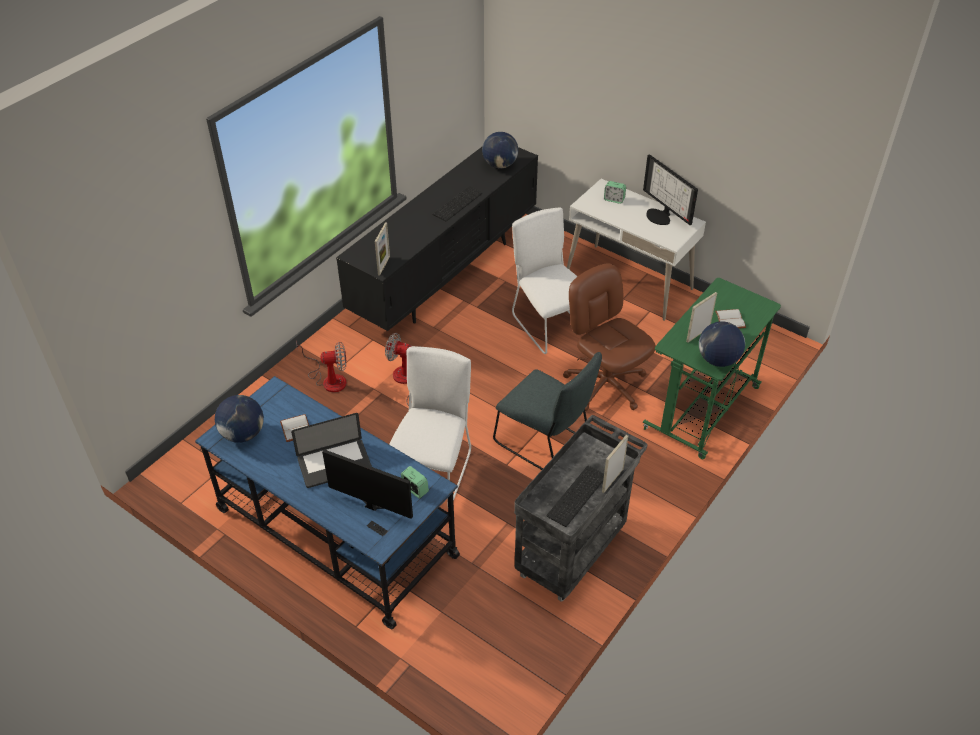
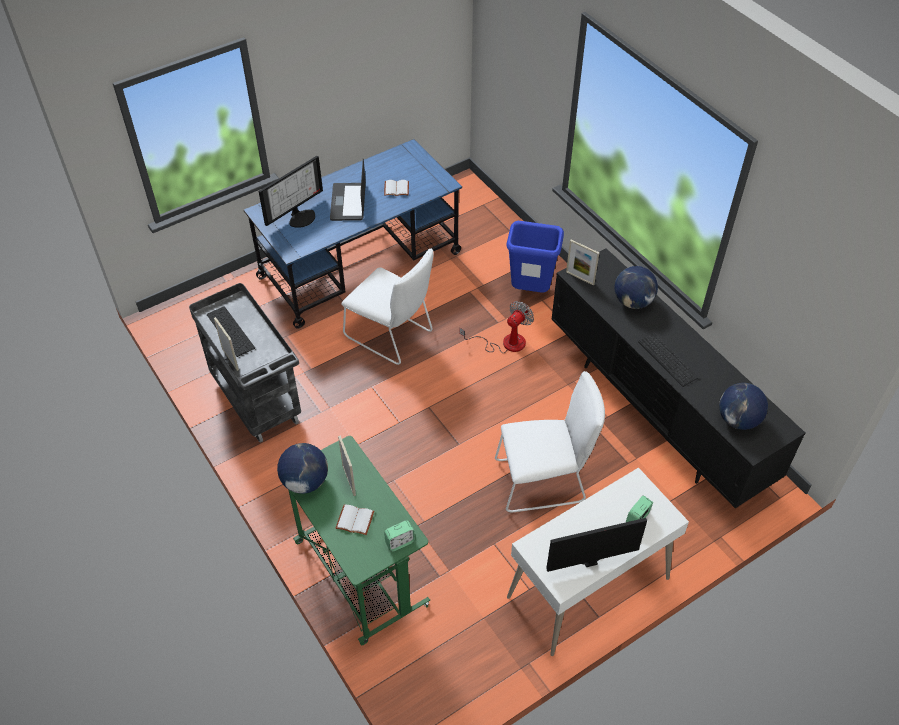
camera: 110 degrees right, 5 degrees up
globe [215,395,264,443] -> globe moved to [614,266,658,309]
fan [296,341,347,392] -> blue trash can [507,221,564,293]
alarm clock [401,466,429,499] -> alarm clock moved to [384,520,415,552]
grey chair [493,352,602,470] -> none
brown office chair [563,263,656,411] -> none

